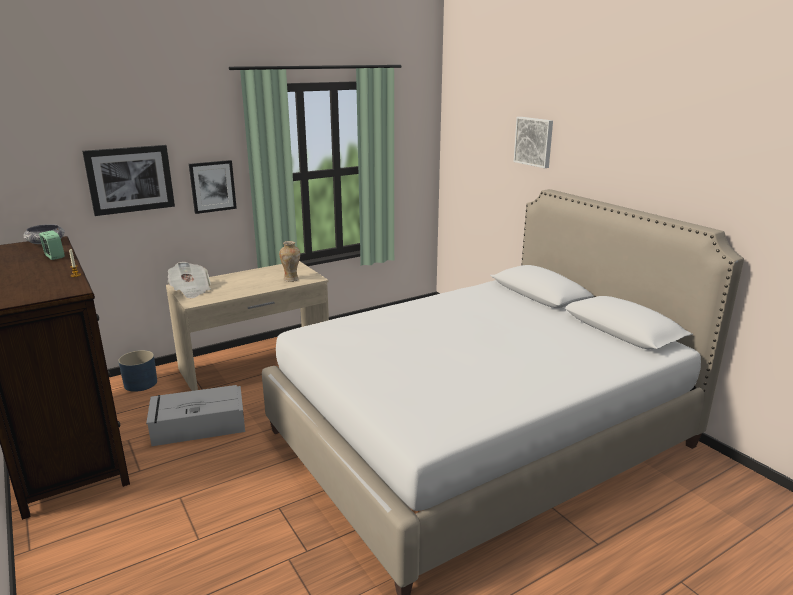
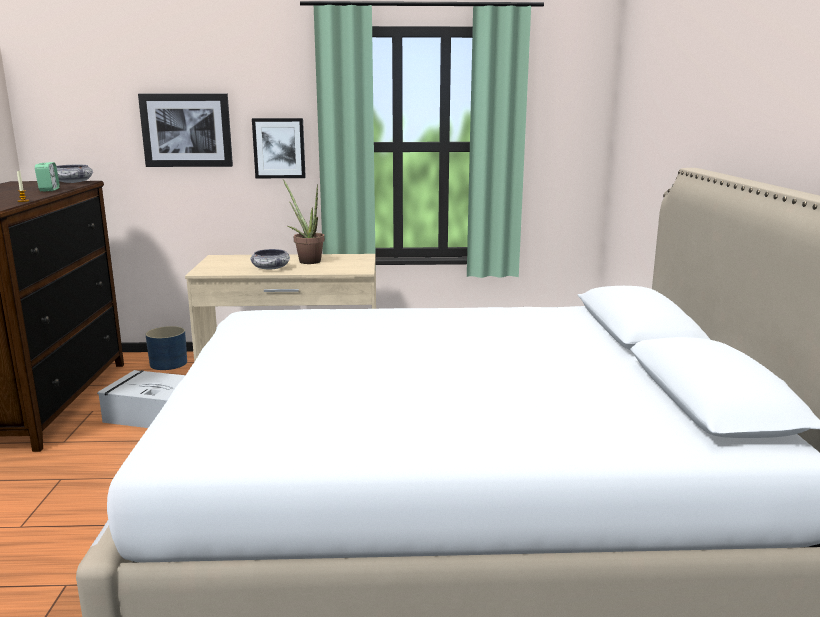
camera: 30 degrees right, 5 degrees down
newspaper [168,262,211,298] -> none
vase [279,241,300,282] -> none
picture [514,117,553,168] -> none
none -> bowl [250,249,290,270]
none -> potted plant [283,179,325,264]

